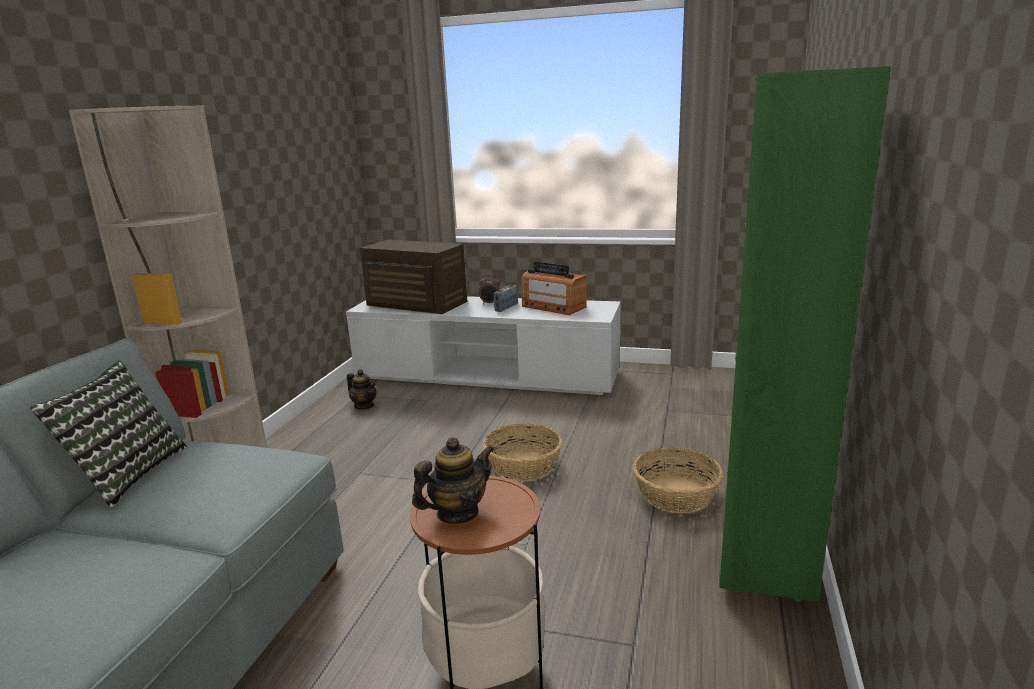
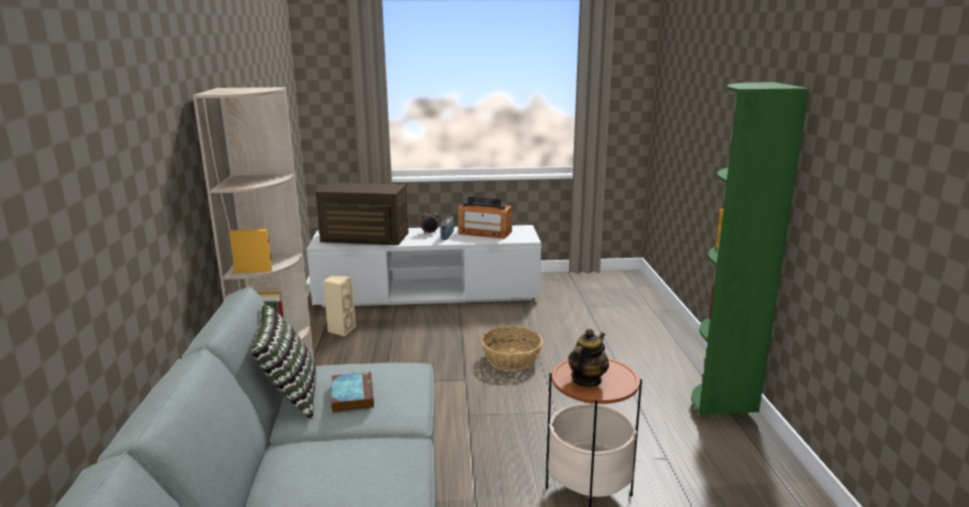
camera: 20 degrees left, 0 degrees up
teapot [347,369,377,409] -> beige speaker [323,275,356,337]
basket [633,447,723,513] -> none
none -> book [331,372,374,413]

